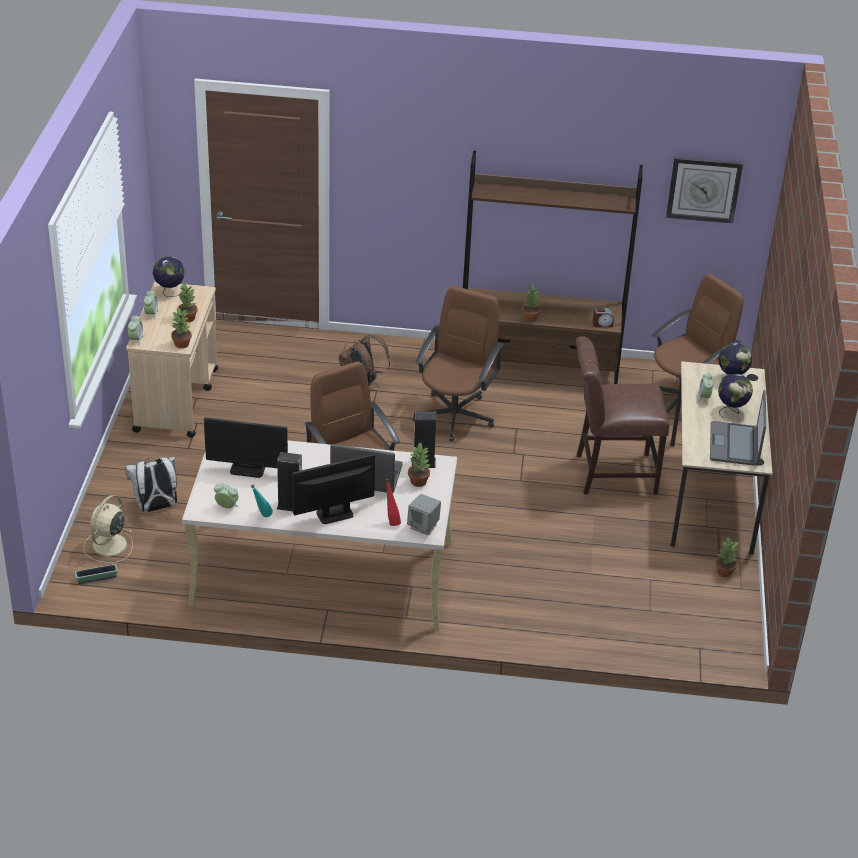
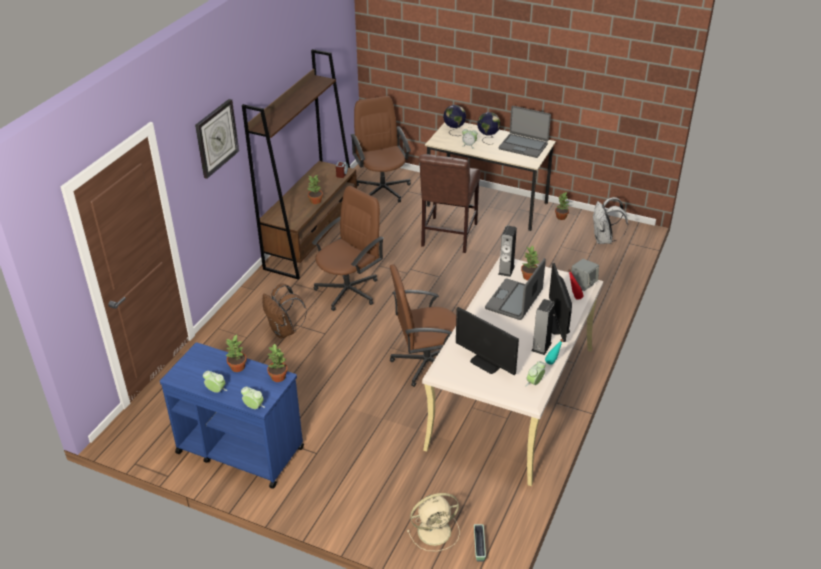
camera: 70 degrees left, 0 degrees up
beige fan [83,495,133,563] -> beige fan turned 60 degrees counterclockwise [407,493,460,551]
white backpack [125,457,177,512] -> white backpack moved to [593,197,628,244]
beige cart [126,281,218,438] -> blue cart [160,342,304,488]
globe [153,256,185,297] -> none
monitor [204,417,288,478] -> monitor turned 105 degrees clockwise [456,307,519,375]
brown office chair [413,286,504,442] -> brown office chair turned 90 degrees clockwise [312,186,384,311]
wall clock [666,157,743,224] -> wall clock moved to [195,99,239,179]

